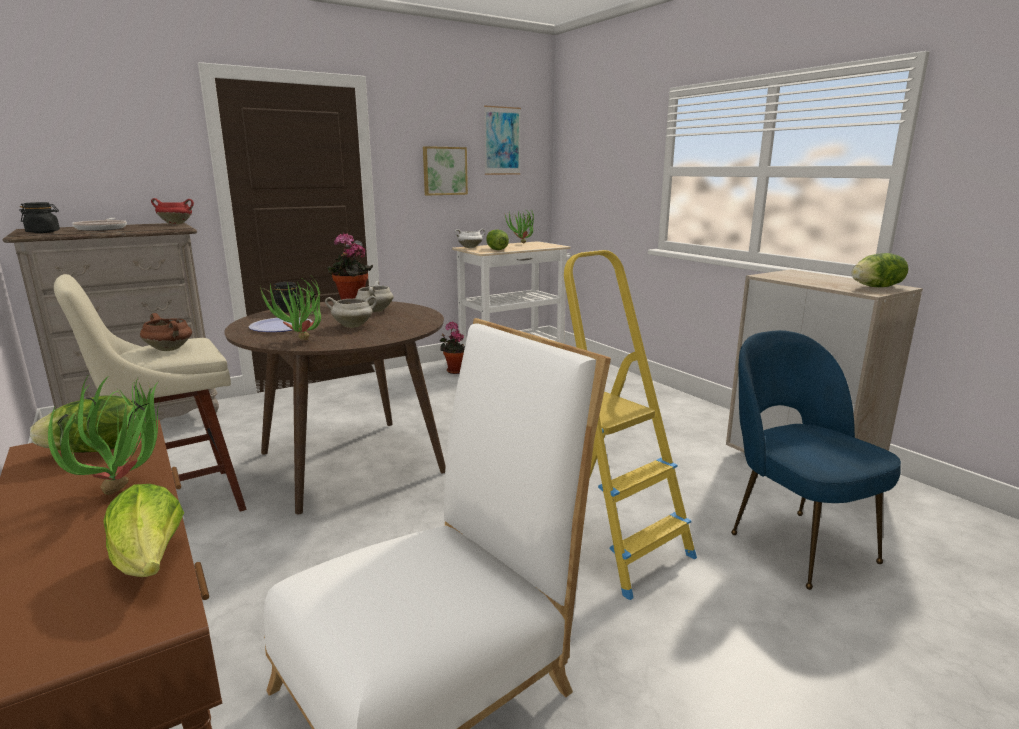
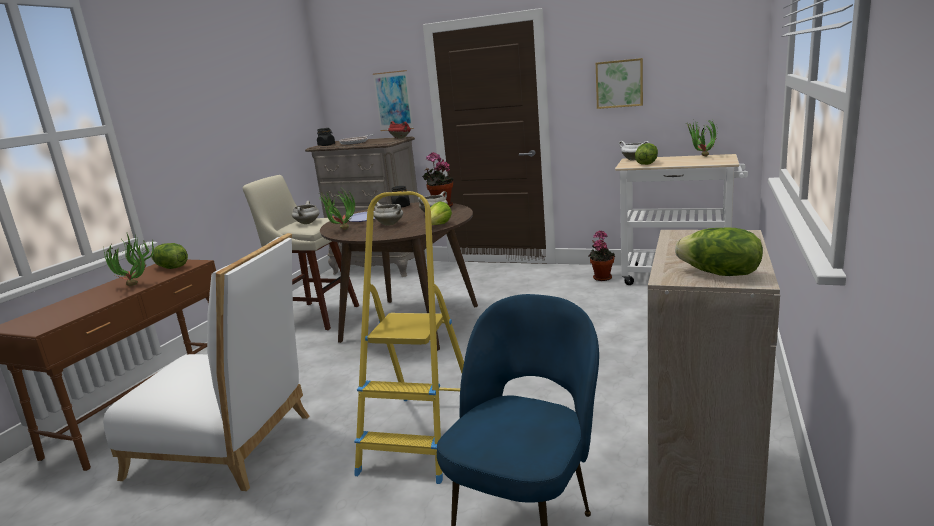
camera: 55 degrees right, 0 degrees up
lettuce [103,484,184,577] -> lettuce moved to [430,201,452,225]
brown cooking pot [140,313,192,351] -> white cooking pot [292,201,320,224]
picture [484,106,521,175] -> picture moved to [373,70,414,131]

